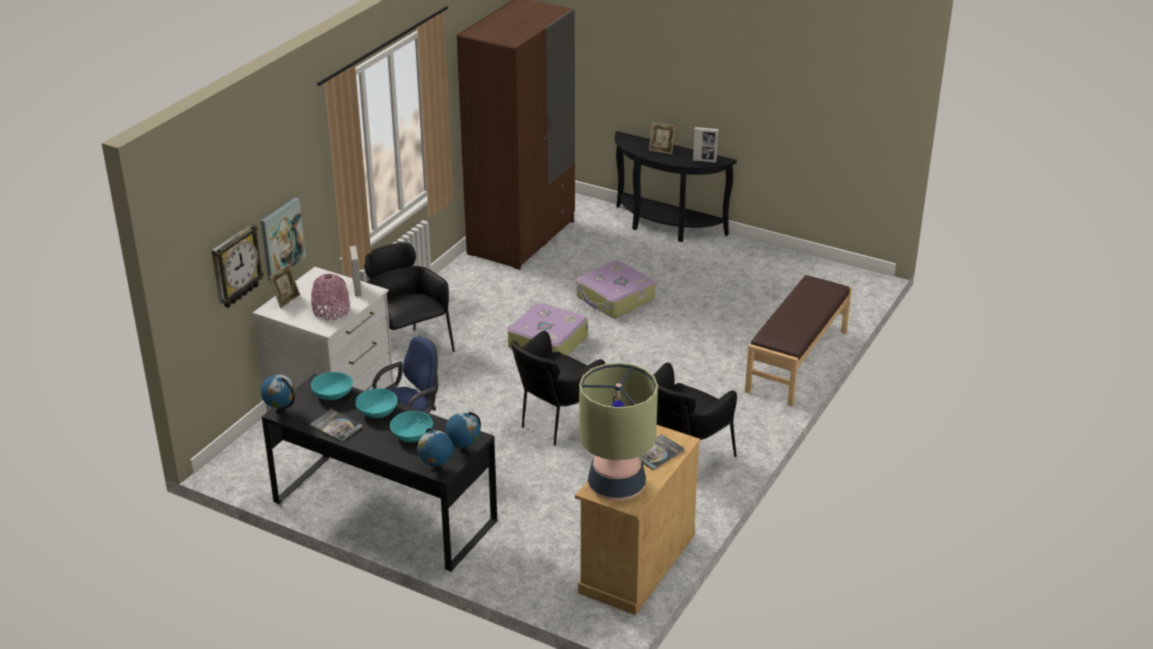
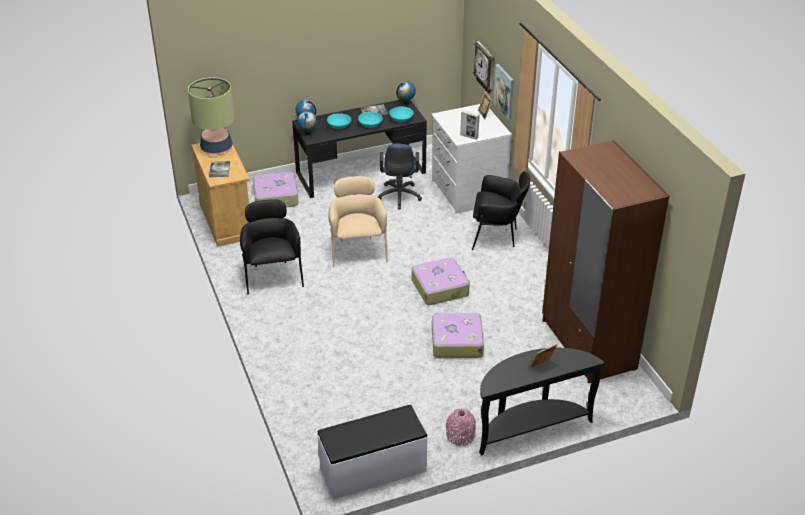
camera: 130 degrees right, 5 degrees up
pink vase [311,273,350,320] -> pink vase moved to [446,409,476,446]
black armchair [511,331,605,445] -> beige armchair [328,176,388,267]
picture frame [693,127,719,163] -> none
brown bench [745,275,852,407] -> none
none -> suitcase [253,172,299,207]
none -> white bench [317,405,428,499]

